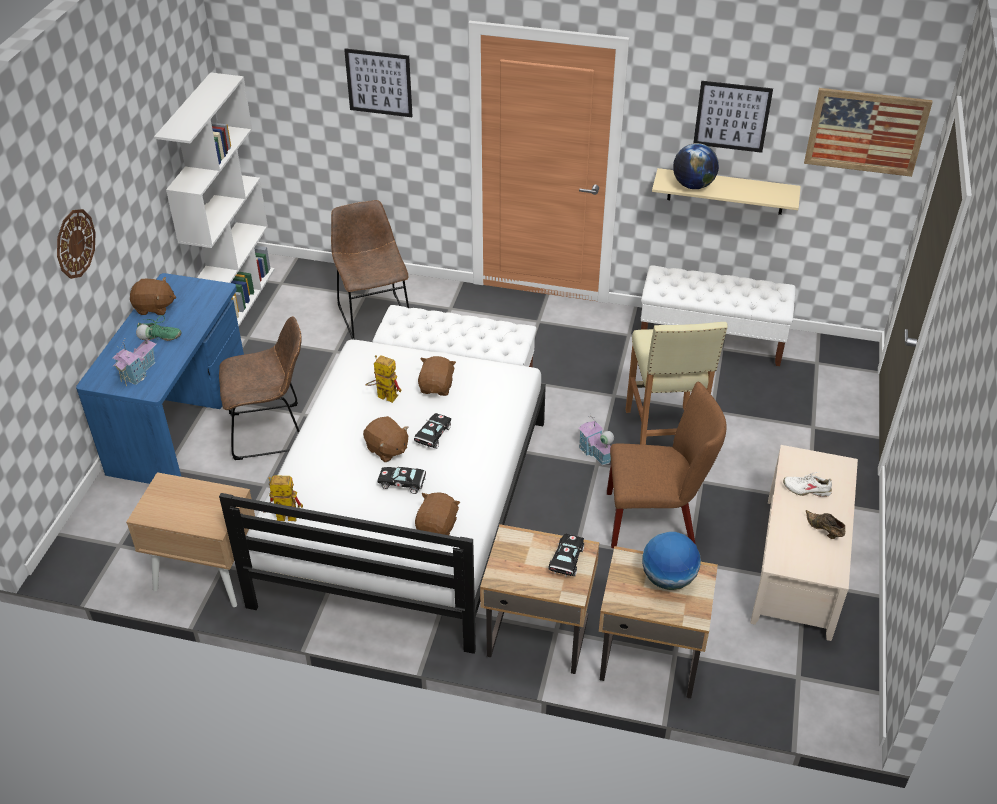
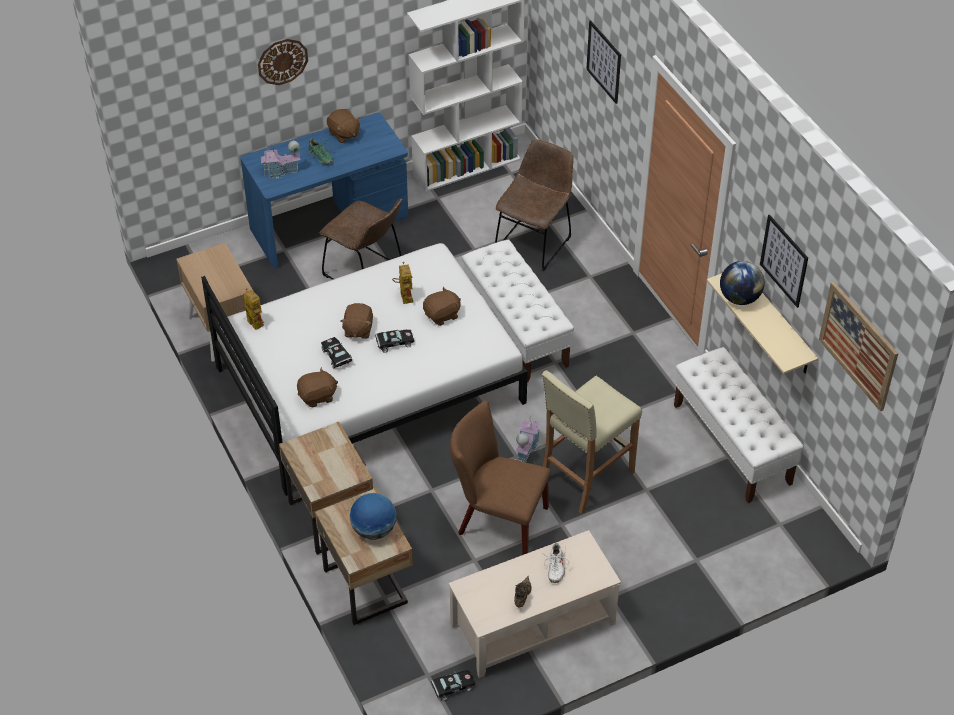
camera: 50 degrees right, 5 degrees up
black toy car [548,534,584,577] -> black toy car moved to [431,670,475,701]
brown chair [607,382,727,548] -> brown chair turned 150 degrees clockwise [450,401,551,555]
white shoe [783,472,832,497] -> white shoe turned 150 degrees counterclockwise [542,543,569,583]

